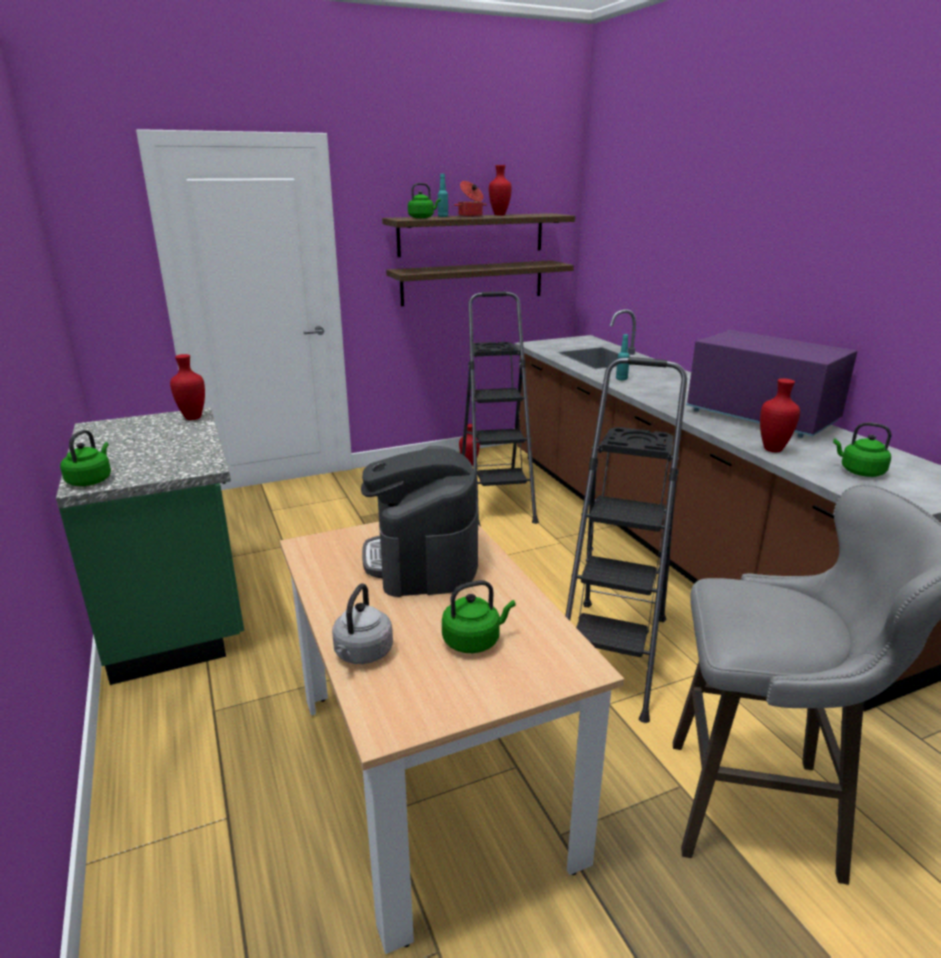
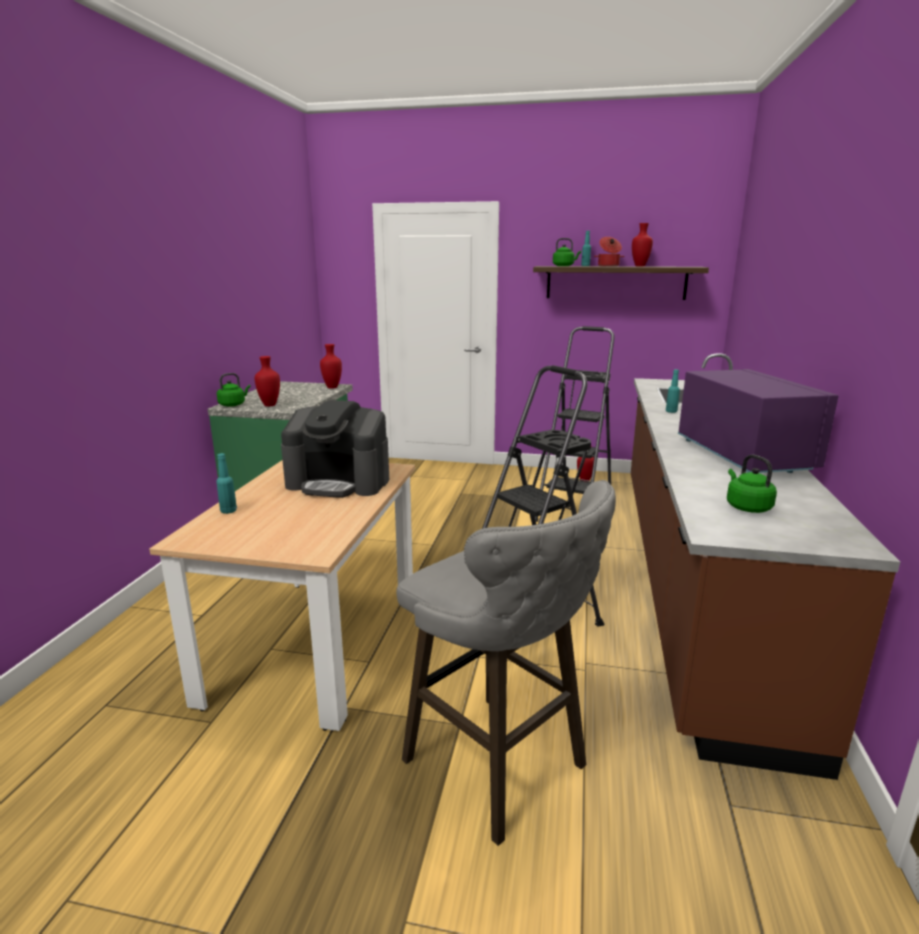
camera: 35 degrees right, 5 degrees down
grey kettle [332,583,393,664] -> turquoise bottle [216,453,237,514]
coffee machine [361,446,478,597] -> coffee machine turned 105 degrees counterclockwise [281,400,389,498]
shelf [386,260,574,306] -> none
green kettle [442,580,516,653] -> none
red vase [760,378,800,452] -> red vase moved to [255,356,280,406]

